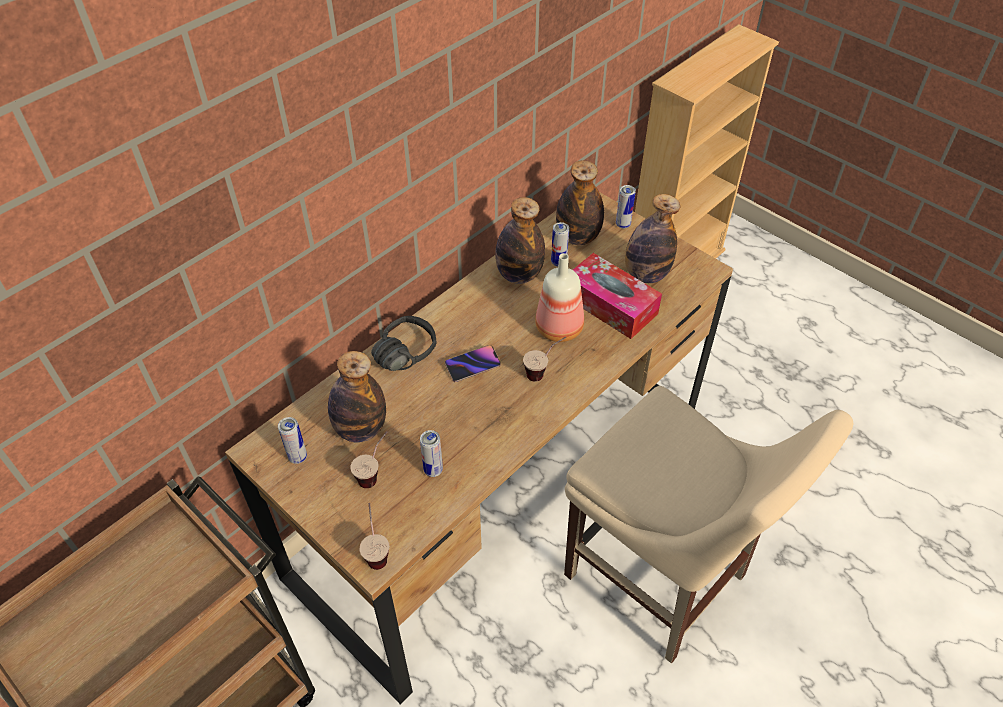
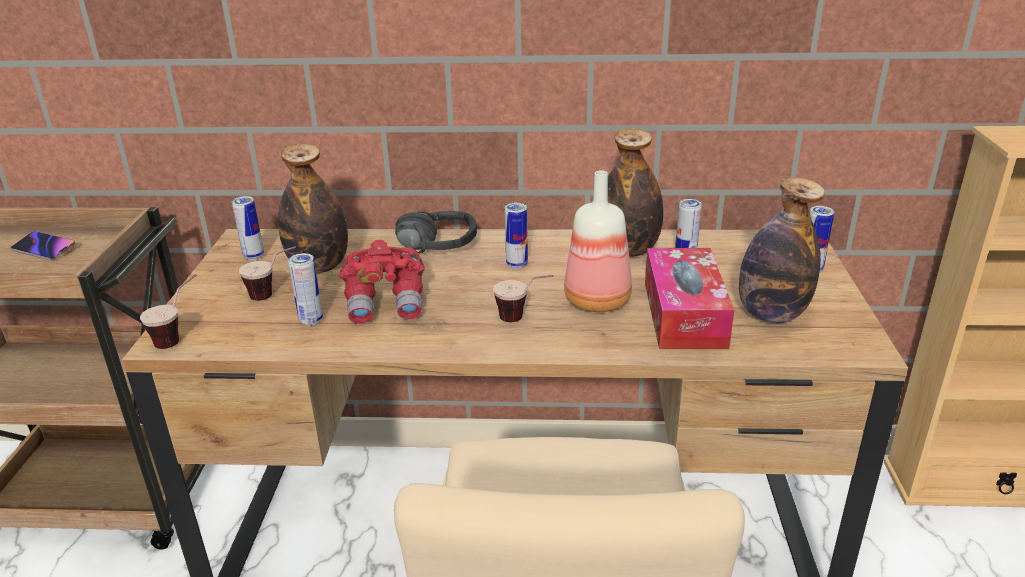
camera: 50 degrees right, 20 degrees down
phone [445,345,501,382] -> phone moved to [11,231,76,261]
bottle [556,160,604,245] -> none
none -> red binoculars [340,240,425,324]
none -> can [505,203,528,269]

